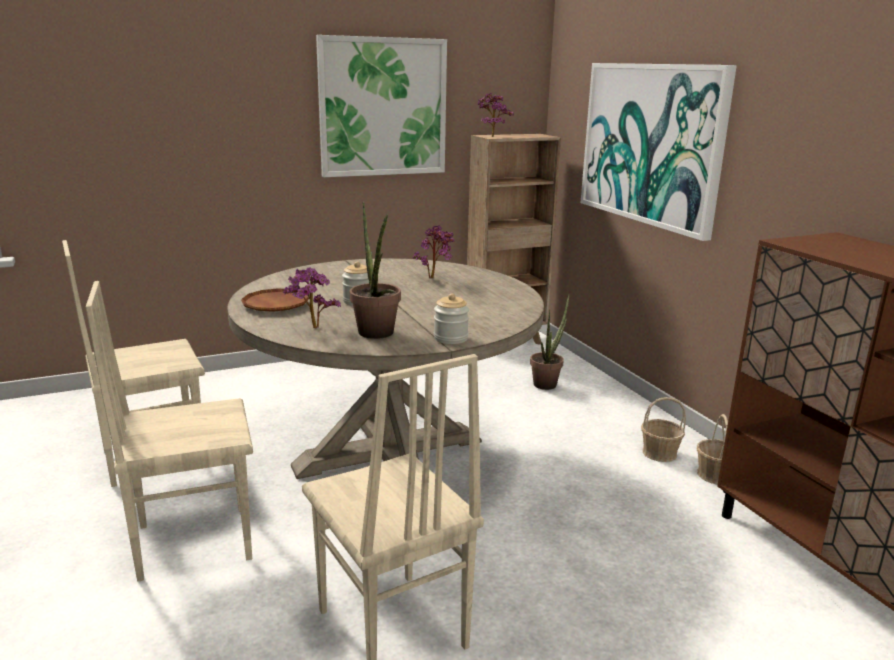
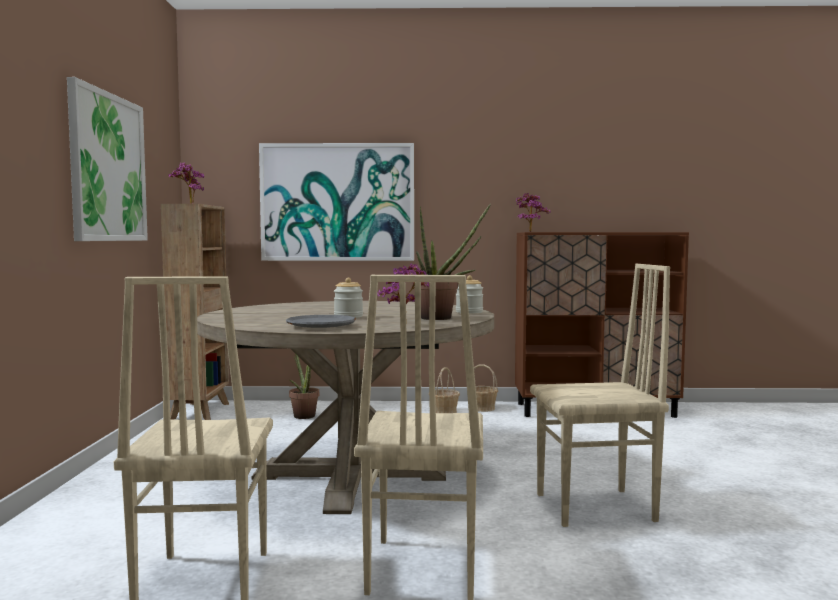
camera: 65 degrees left, 15 degrees down
brown plate [241,288,309,312] -> grey plate [286,315,356,328]
potted plant [413,225,454,278] -> potted plant moved to [516,193,550,232]

